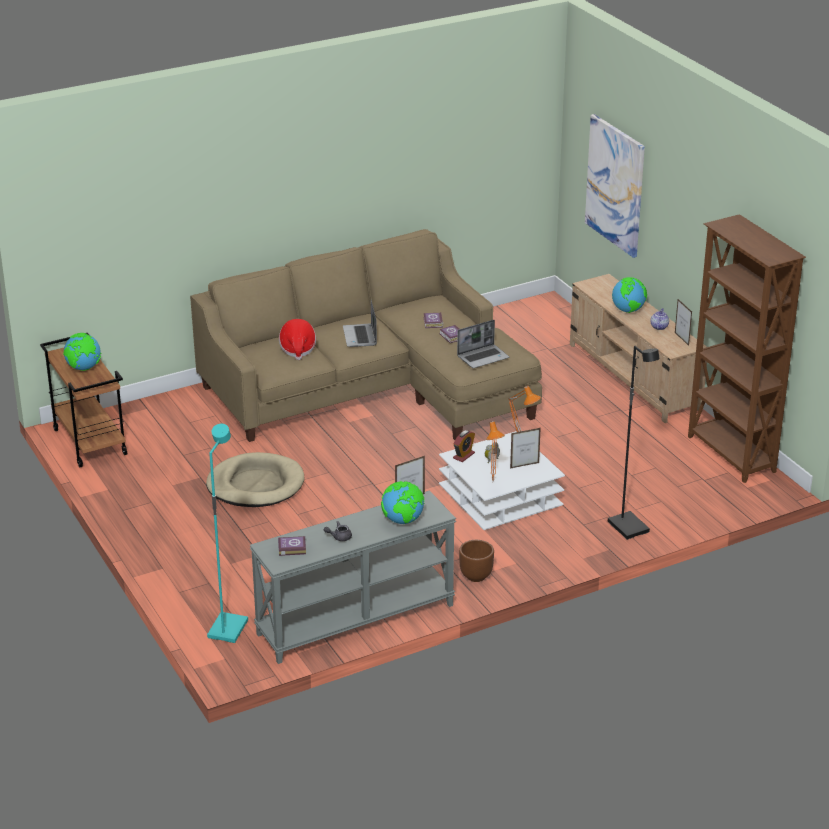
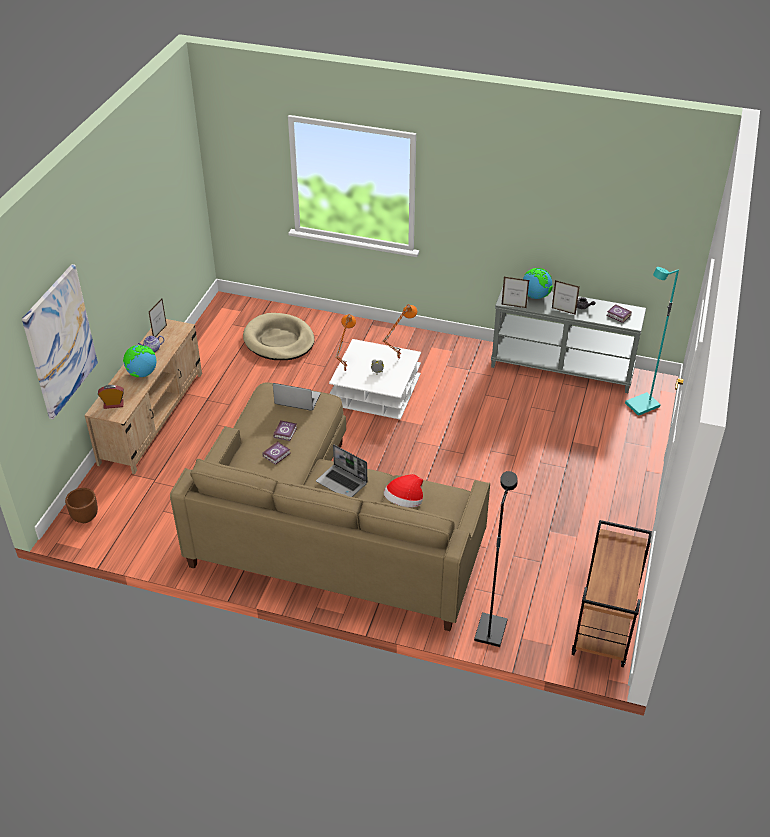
camera: 135 degrees left, 10 degrees up
globe [63,333,101,371] -> none
beige dog bed [206,452,305,507] -> beige dog bed moved to [243,313,315,360]
laptop [343,300,377,347] -> laptop turned 90 degrees clockwise [316,444,367,497]
alarm clock [453,430,475,462] -> alarm clock moved to [98,385,124,409]
brown planter [459,540,494,582] -> brown planter moved to [65,488,98,523]
picture frame [510,428,541,469] -> picture frame moved to [552,280,580,315]
black floor lamp [608,346,660,540] -> black floor lamp moved to [474,471,517,647]
brown bookcase [688,214,806,483] -> none

